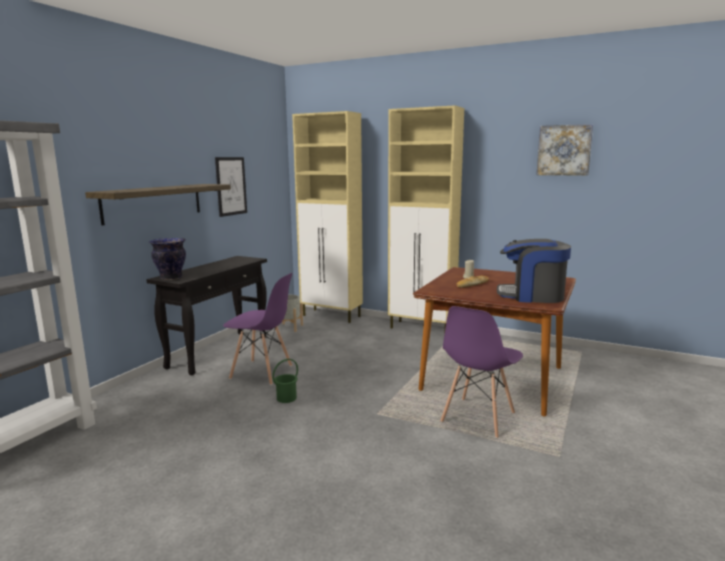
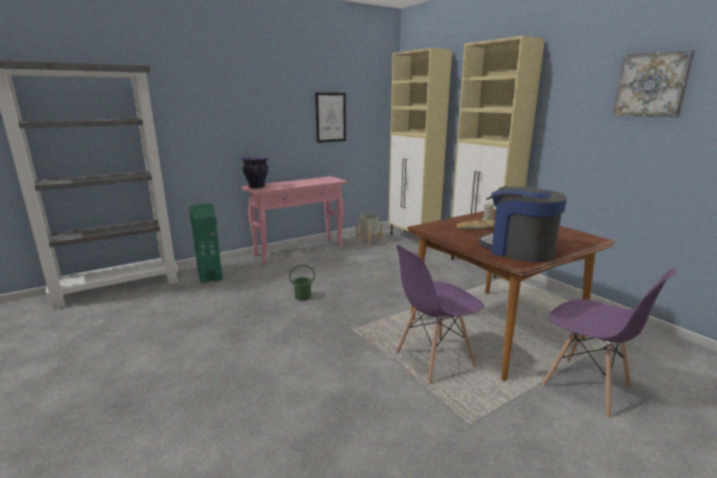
camera: 30 degrees right, 5 degrees up
shelf [85,184,231,225] -> none
black console table [146,256,267,375] -> pink console table [242,176,347,264]
purple chair [223,273,292,385] -> purple chair moved to [542,268,677,419]
none -> green trash can [189,204,223,283]

